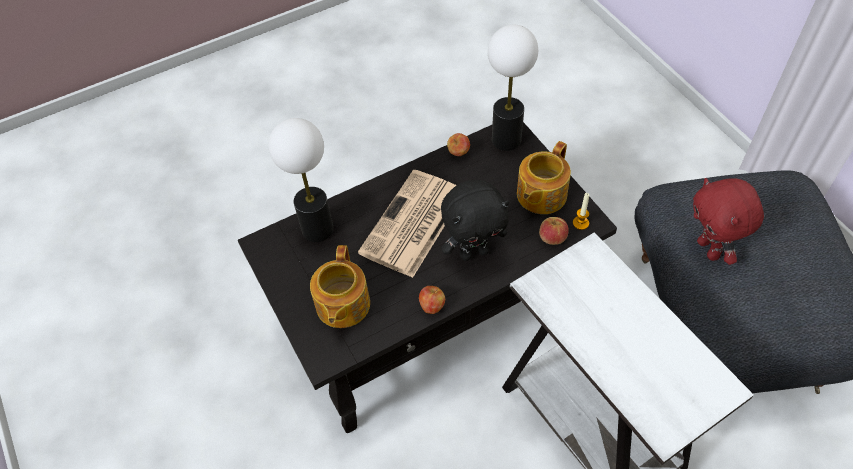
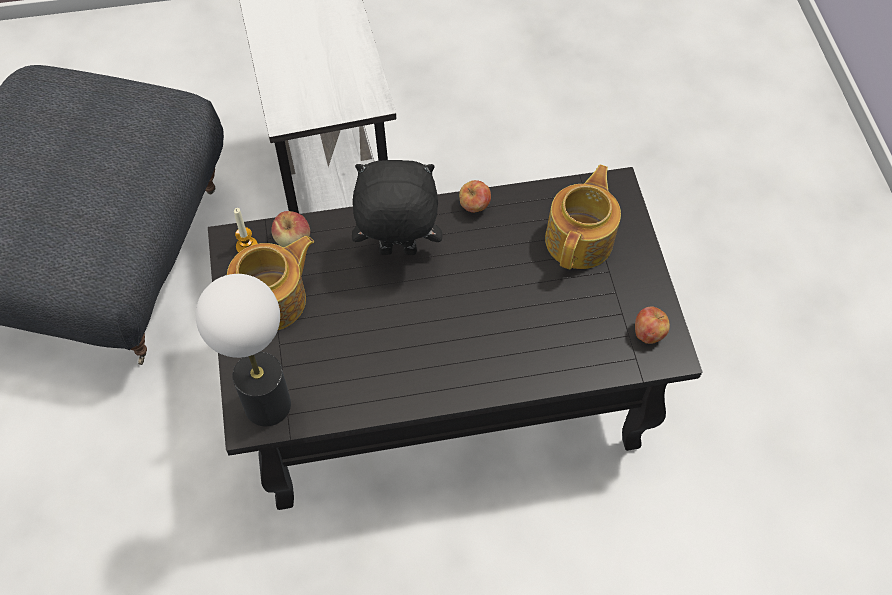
camera: 165 degrees left, 5 degrees up
table lamp [268,118,334,242] -> none
newspaper [358,170,457,278] -> none
apple [447,133,470,156] -> apple moved to [635,306,670,344]
red plush toy [693,178,764,265] -> none

